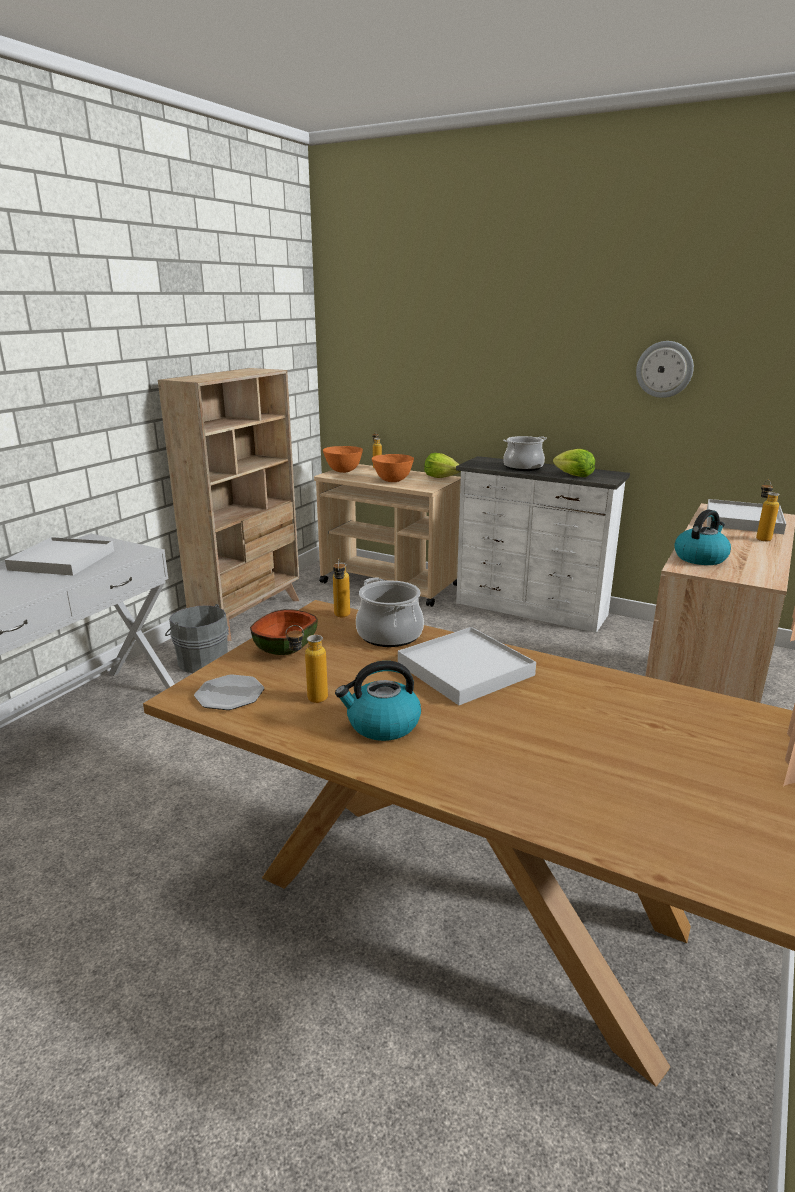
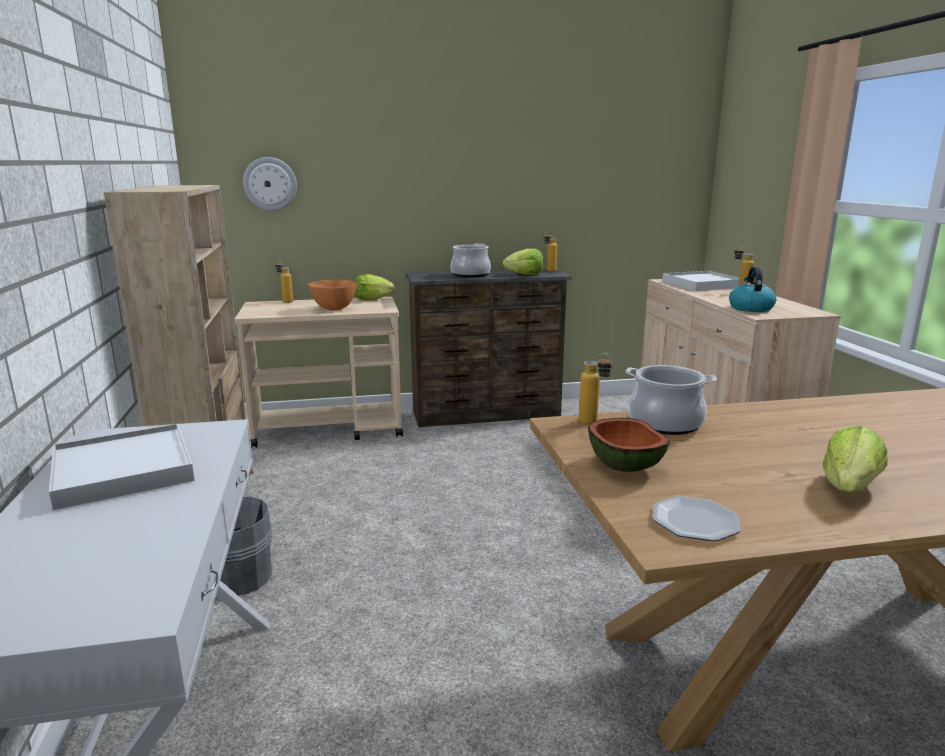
camera: 40 degrees left, 5 degrees down
bottle [286,625,328,703] -> bottle moved to [544,231,557,271]
orange bowl [323,446,363,473] -> none
kettle [335,661,421,741] -> lettuce [823,426,888,493]
white tray [398,627,536,705] -> none
white dresser [456,456,630,633] -> brown dresser [406,268,572,427]
wall clock [636,341,694,398] -> wall clock moved to [243,157,297,211]

